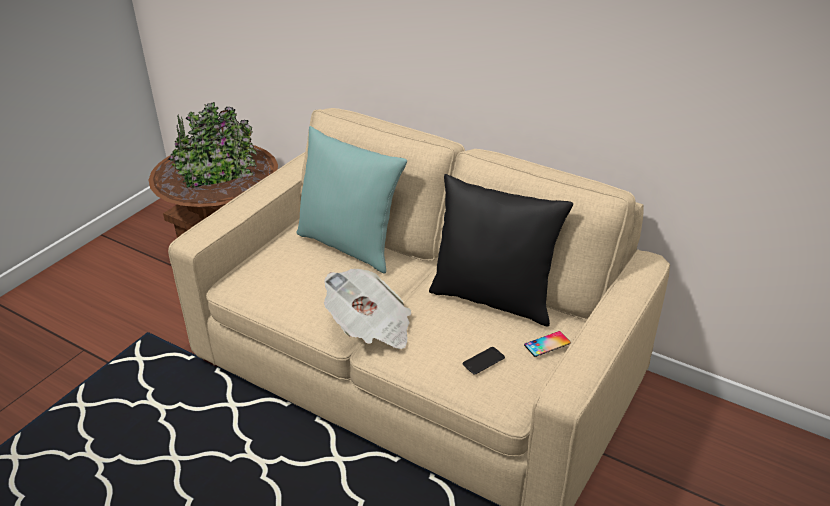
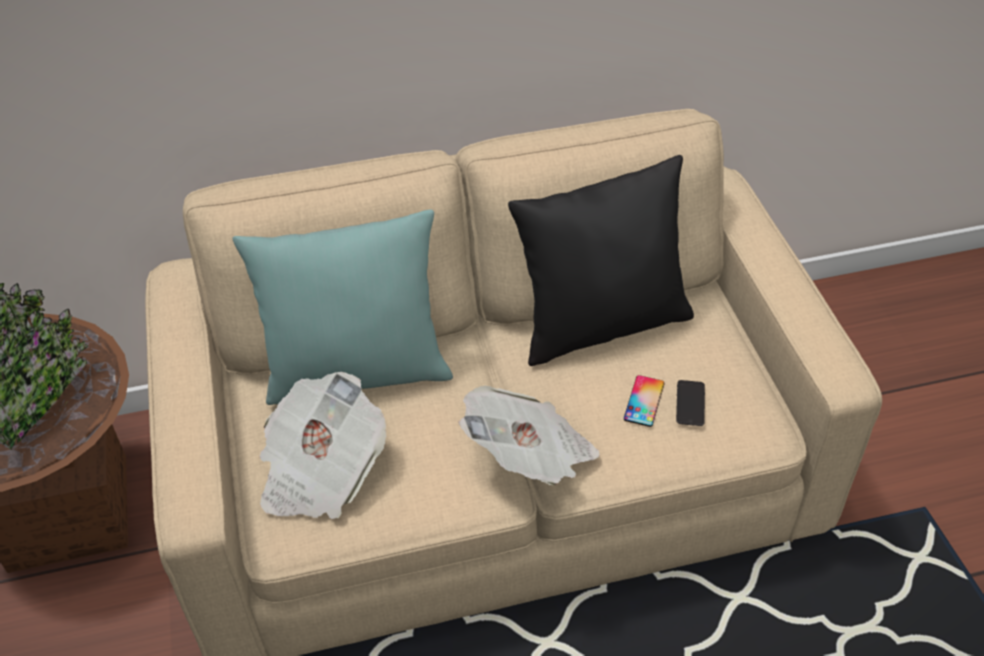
camera: 45 degrees left, 10 degrees up
phone [524,331,571,357] -> phone moved to [624,375,665,427]
none -> newspaper [260,372,386,519]

